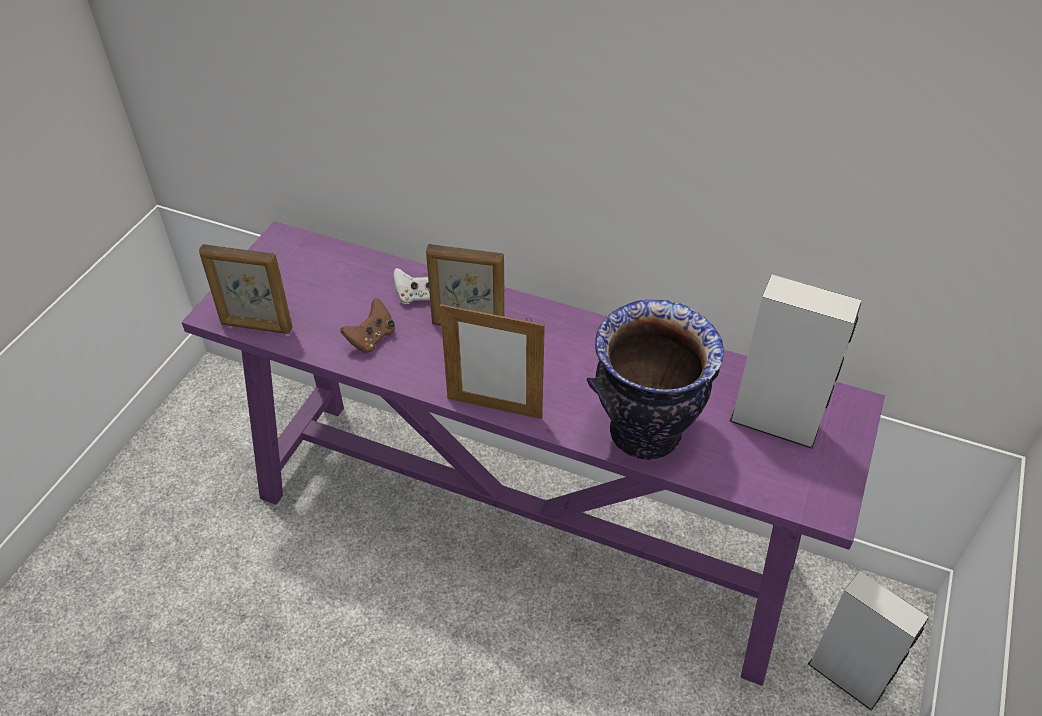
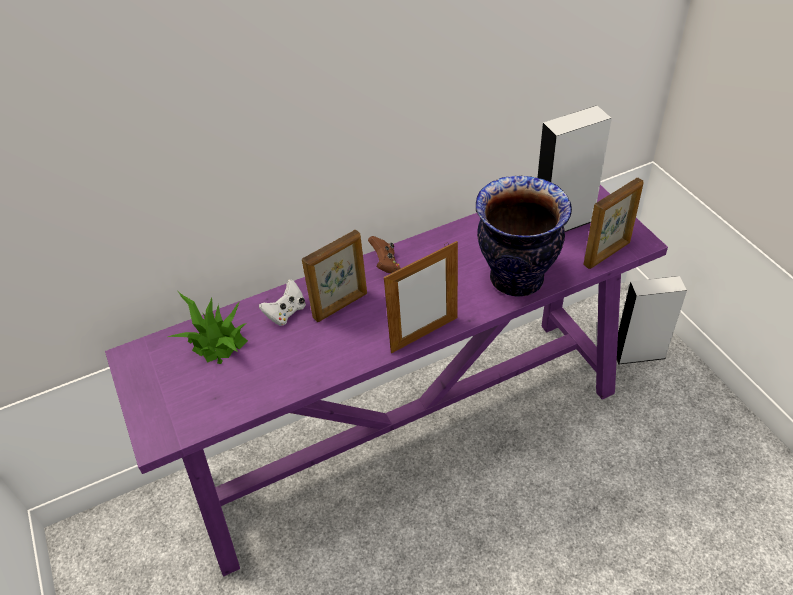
camera: 45 degrees left, 0 degrees up
picture frame [199,244,292,334] -> picture frame moved to [583,178,643,269]
brown game controller [340,298,395,354] -> brown game controller moved to [368,236,400,273]
none -> potted plant [168,292,248,364]

